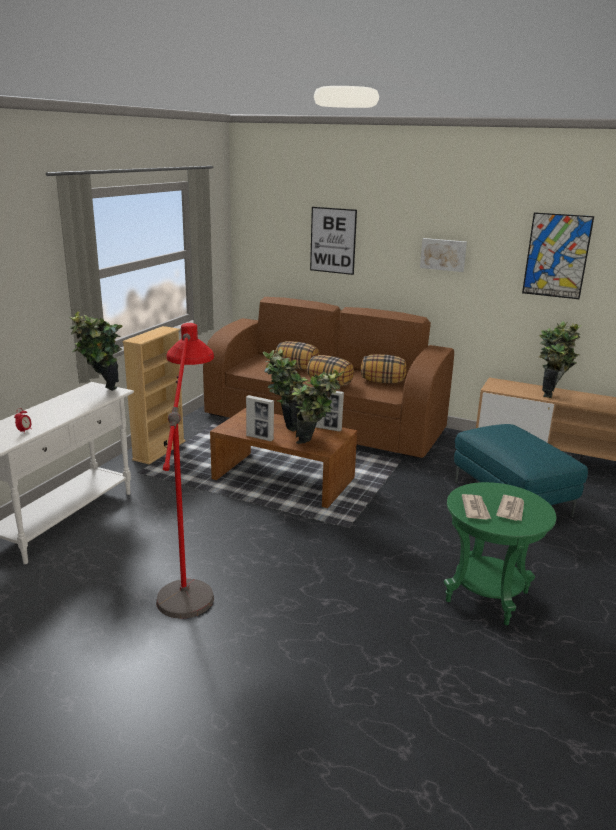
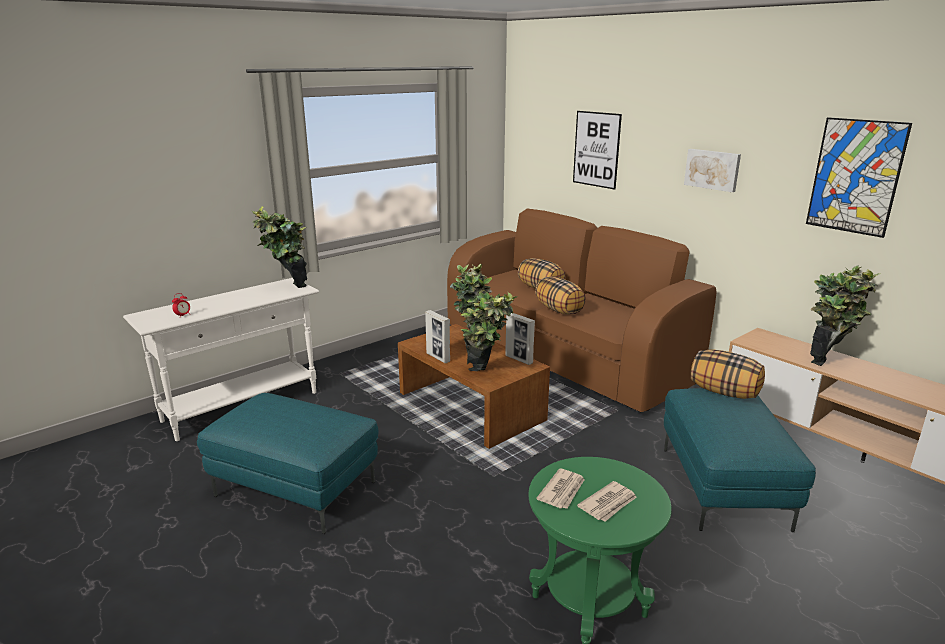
camera: 25 degrees right, 0 degrees up
beige bookcase [122,326,185,464] -> none
red floor lamp [156,323,214,619] -> turquoise ottoman [197,393,378,534]
pillow [361,354,407,383] -> pillow moved to [691,349,765,399]

